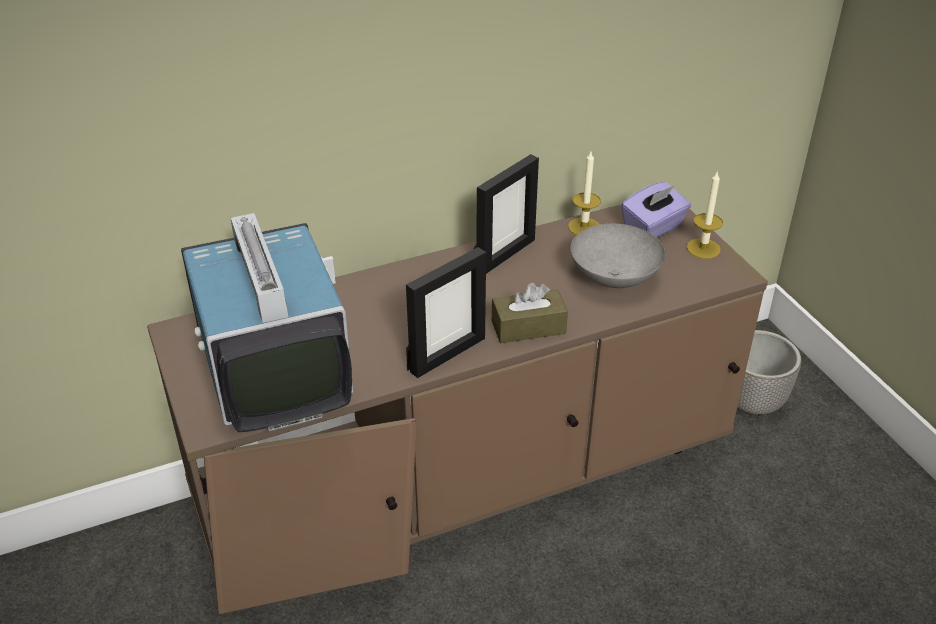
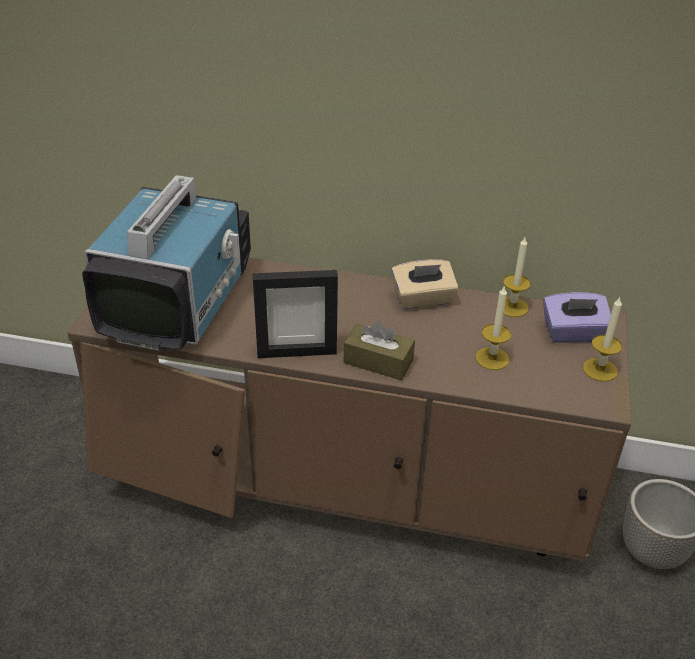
camera: 35 degrees right, 0 degrees up
picture frame [474,154,539,274] -> beige tissue box [391,259,458,310]
grey bowl [571,224,665,288] -> candle [476,285,511,370]

